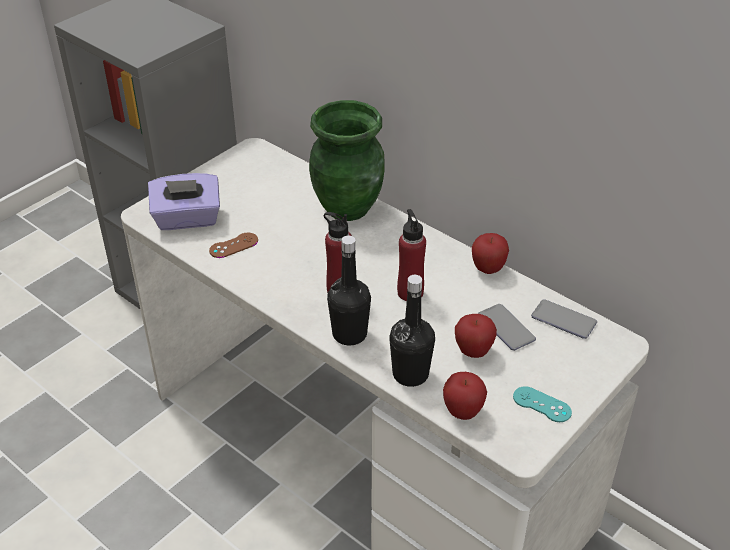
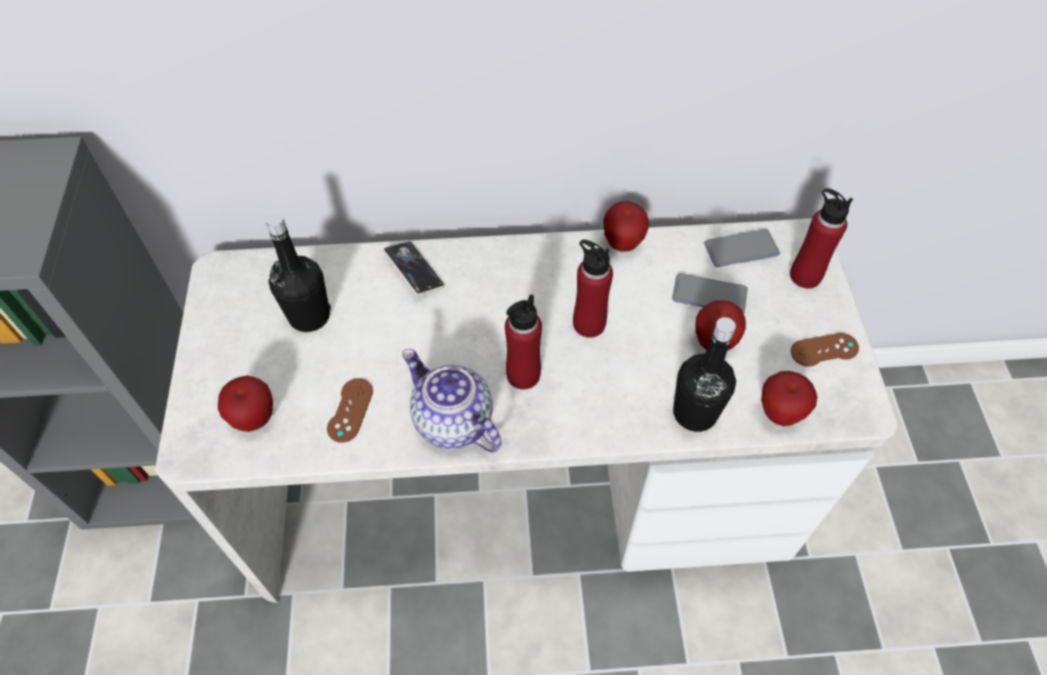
camera: 45 degrees left, 15 degrees up
purple tissue box [148,173,220,230] -> apple [218,375,273,432]
green vase [309,100,385,221] -> phone [383,241,445,296]
black bottle [327,236,371,346] -> black bottle moved to [265,213,331,332]
turquoise game controller [513,386,572,422] -> brown game controller [791,333,859,366]
none -> teapot [402,349,501,452]
none -> red bottle [790,188,853,289]

